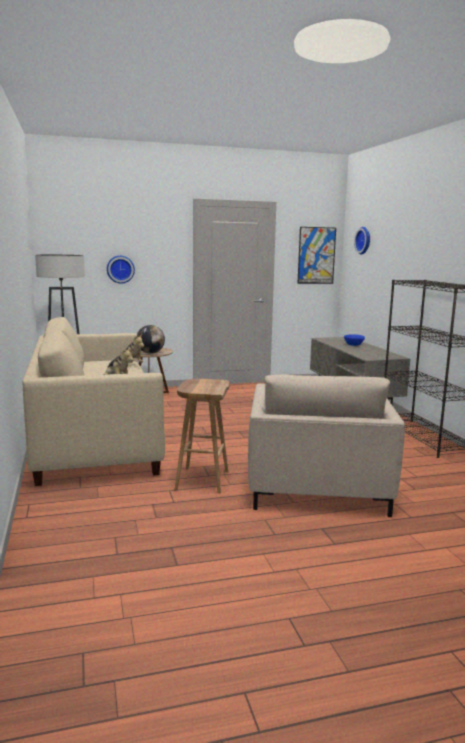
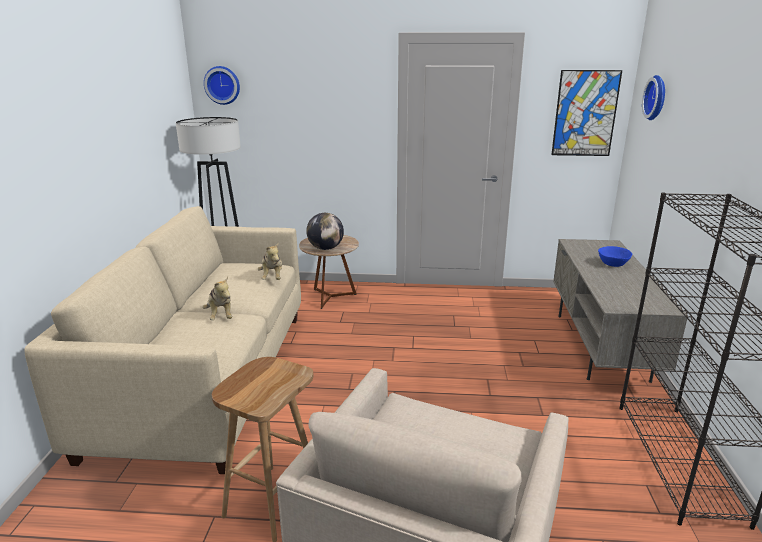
camera: 20 degrees right, 10 degrees up
wall clock [107,256,135,284] -> wall clock moved to [204,66,240,105]

